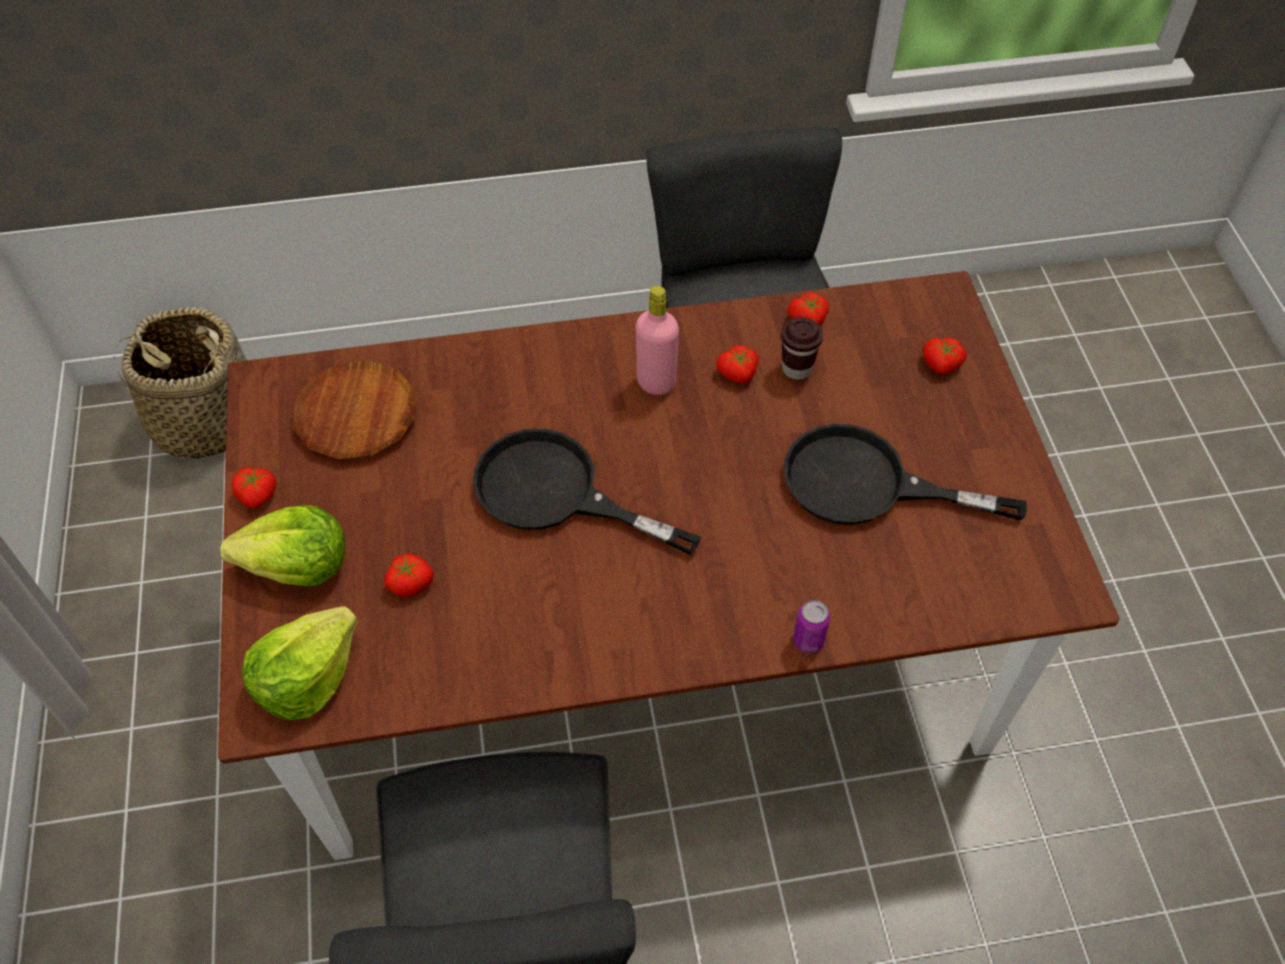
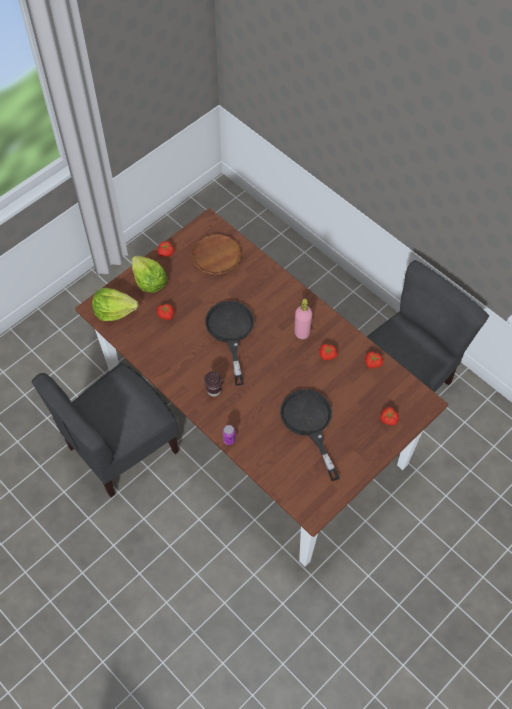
camera: 55 degrees right, 5 degrees up
basket [114,307,247,459] -> none
brown cup [781,317,823,380] -> brown cup moved to [204,371,223,397]

